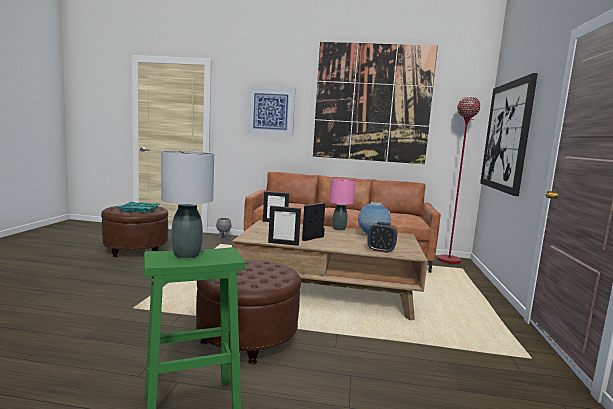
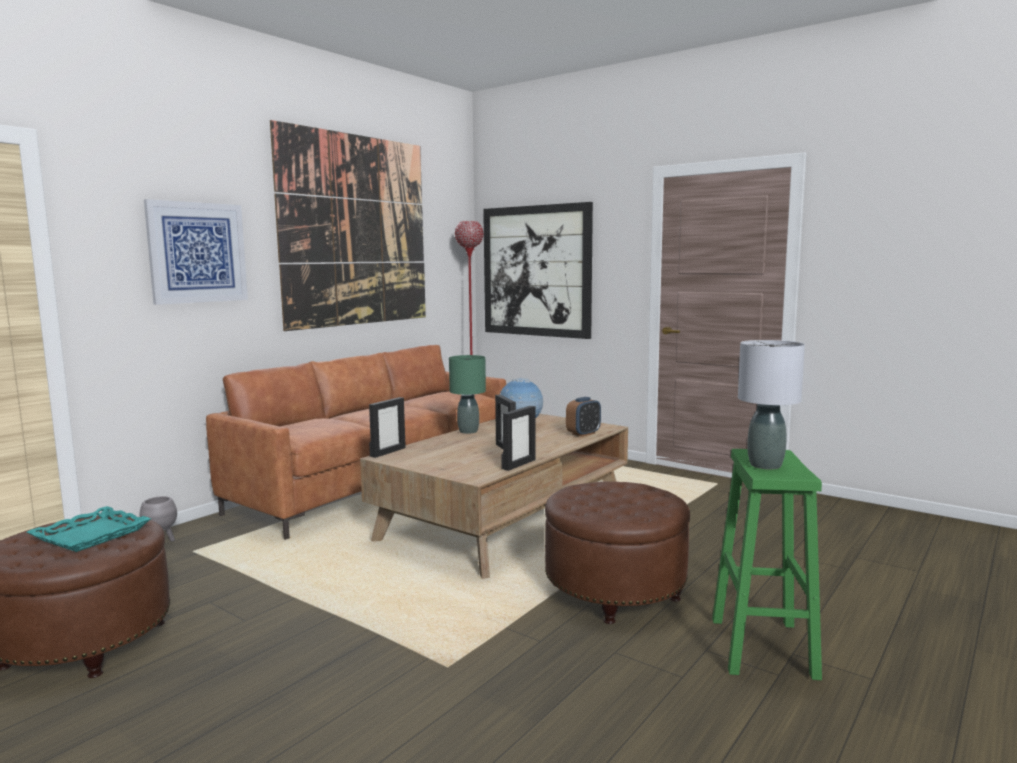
camera: 60 degrees left, 0 degrees up
pink table lamp [329,178,355,231] -> green table lamp [449,355,486,434]

